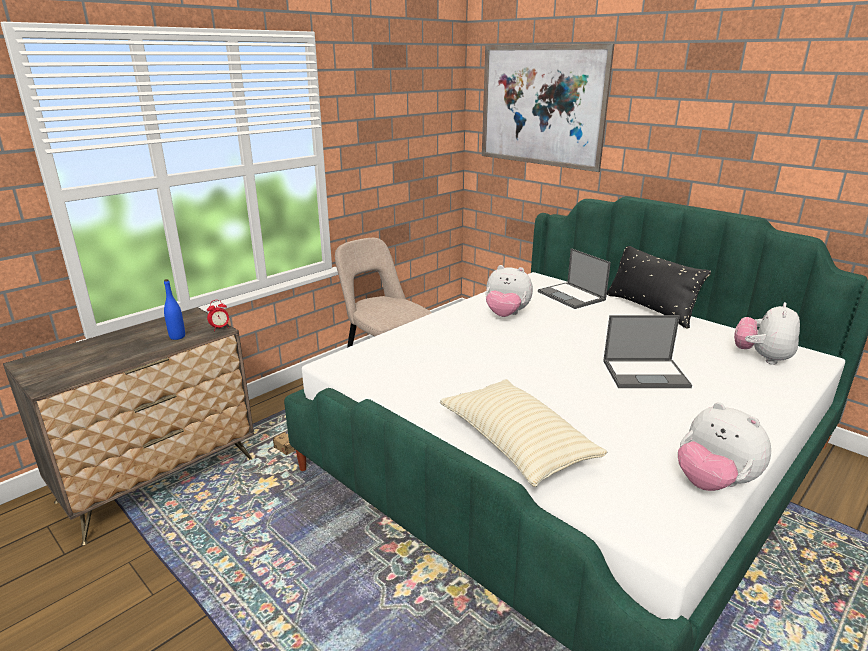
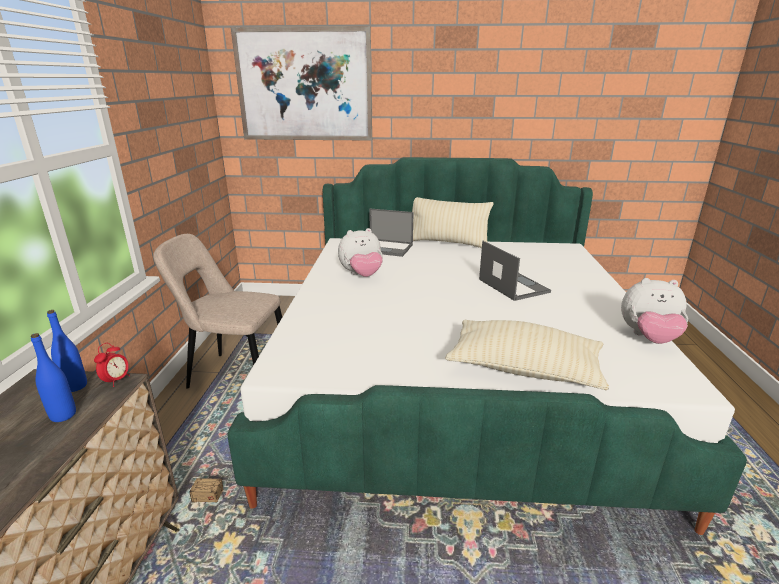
camera: 40 degrees left, 0 degrees up
laptop [603,315,692,388] -> laptop turned 75 degrees counterclockwise [479,241,551,301]
black pillow [607,246,711,328] -> beige pillow [412,197,494,248]
plush toy [734,302,800,365] -> none
none -> blue bottle [47,310,87,392]

